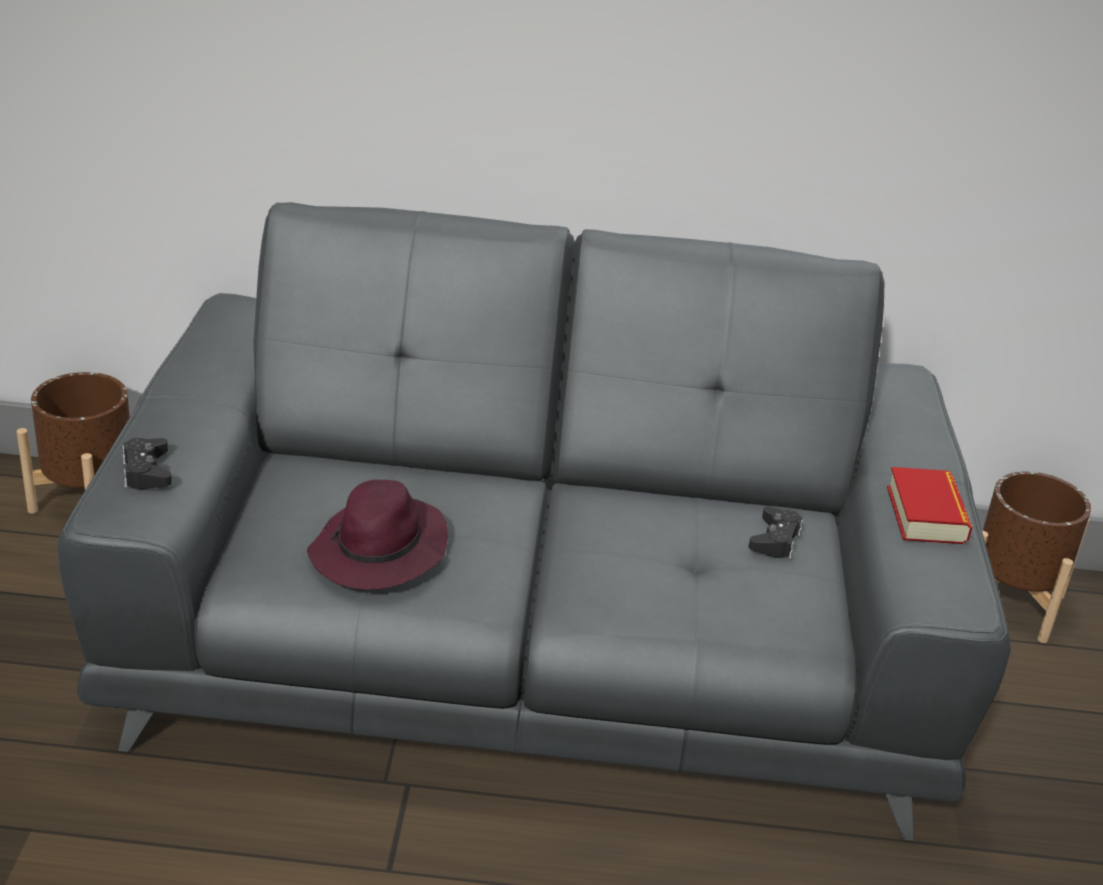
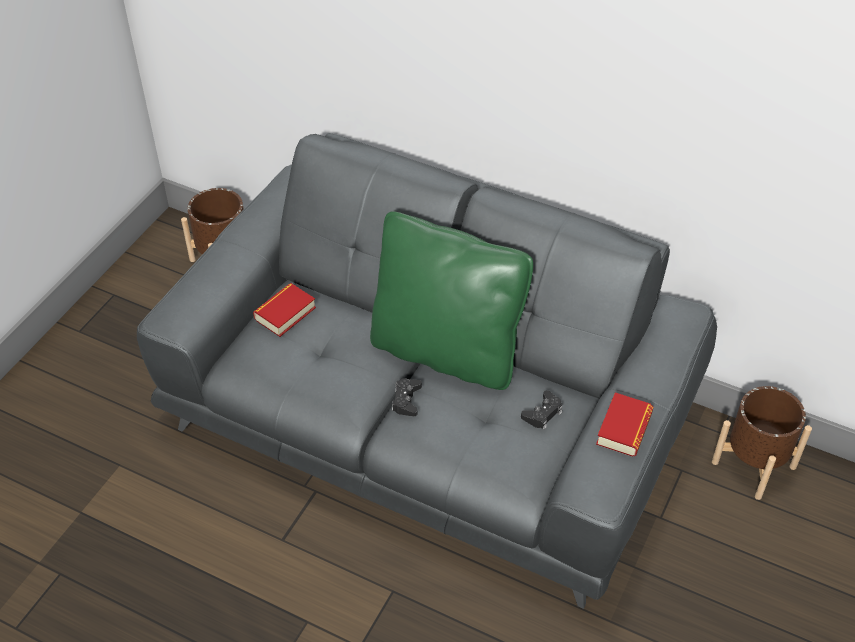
camera: 25 degrees right, 15 degrees up
black game controller [122,438,172,490] -> black game controller moved to [392,378,422,416]
purple hat [307,480,448,590] -> none
none -> book [253,283,316,337]
none -> green pillow [370,211,533,390]

